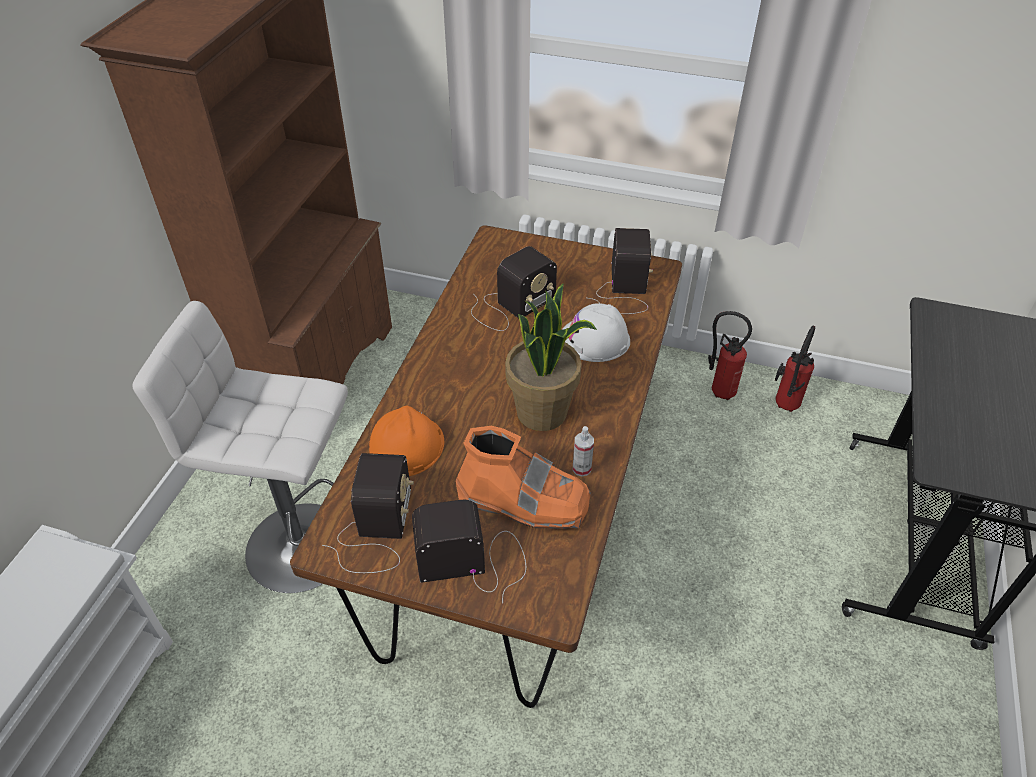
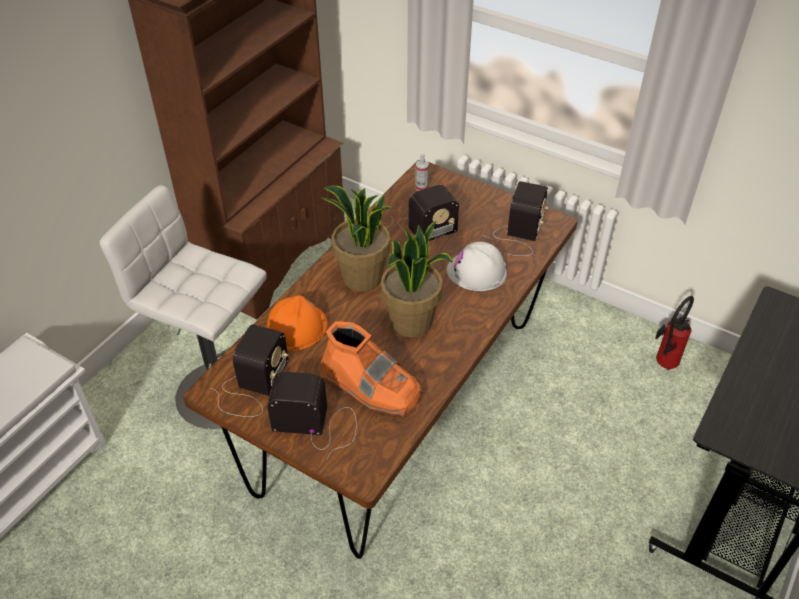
camera: 15 degrees right, 0 degrees up
spray bottle [573,426,594,477] -> spray bottle moved to [415,154,429,191]
fire extinguisher [708,311,752,400] -> none
none -> potted plant [320,186,392,291]

